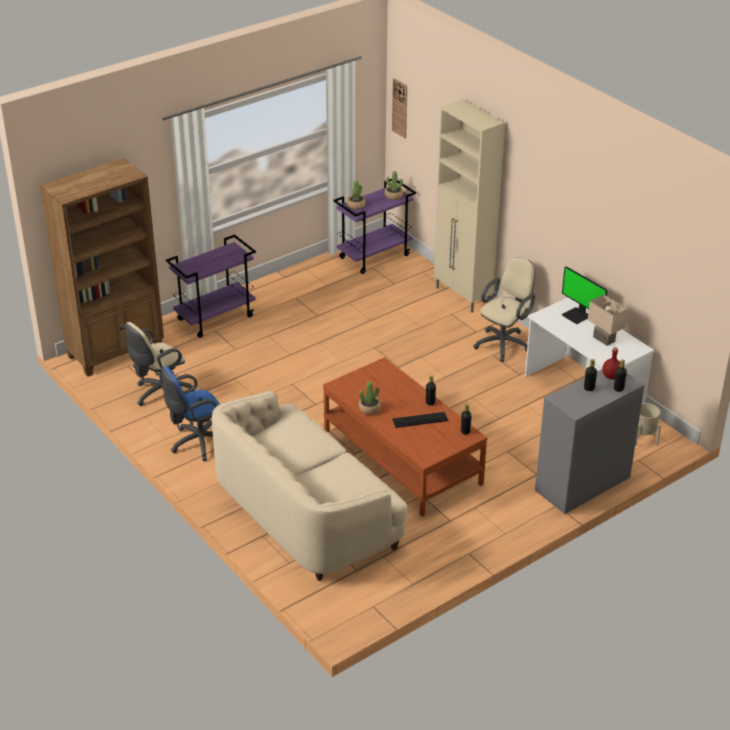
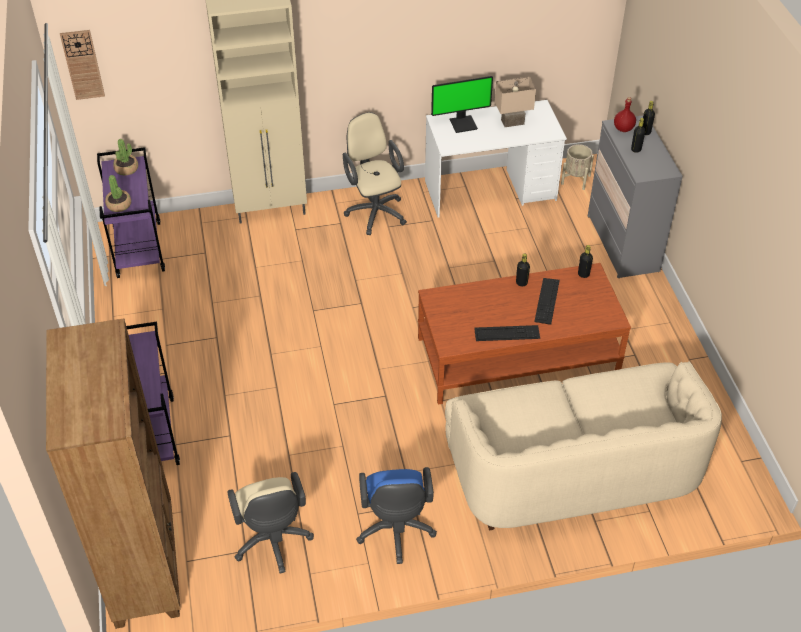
camera: 65 degrees left, 10 degrees up
potted plant [359,382,381,415] -> keyboard [474,325,540,341]

